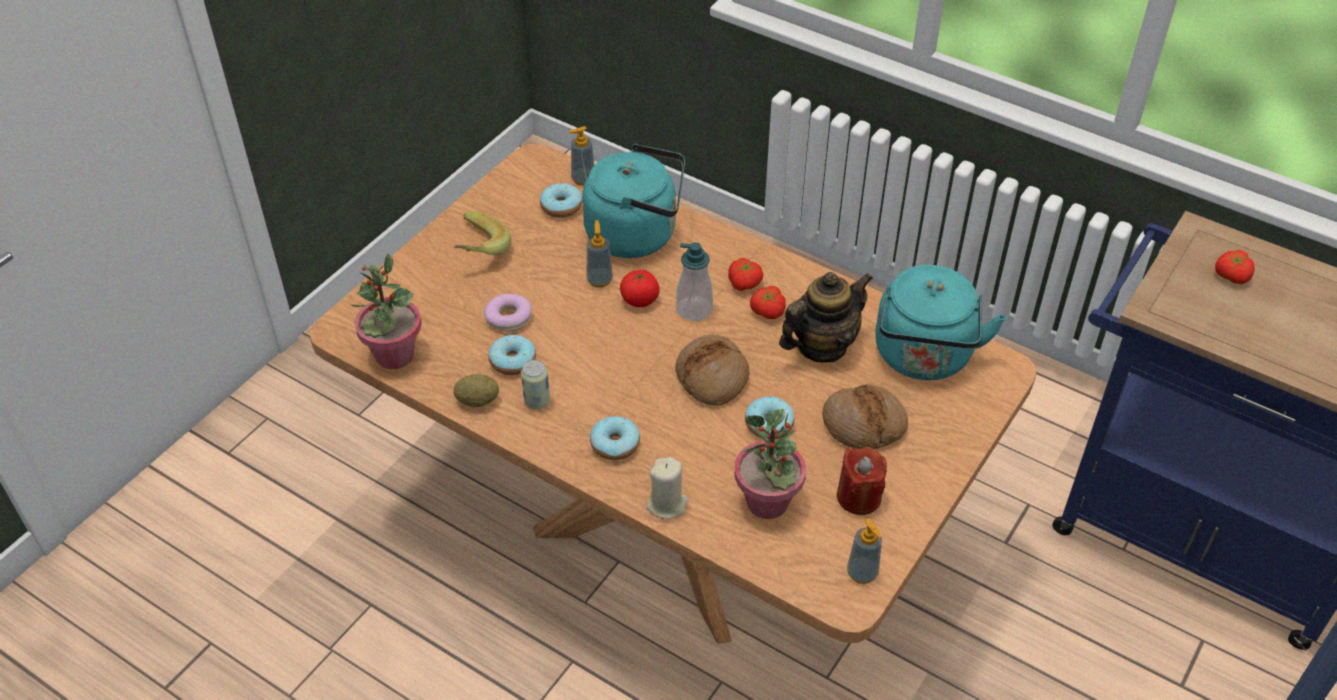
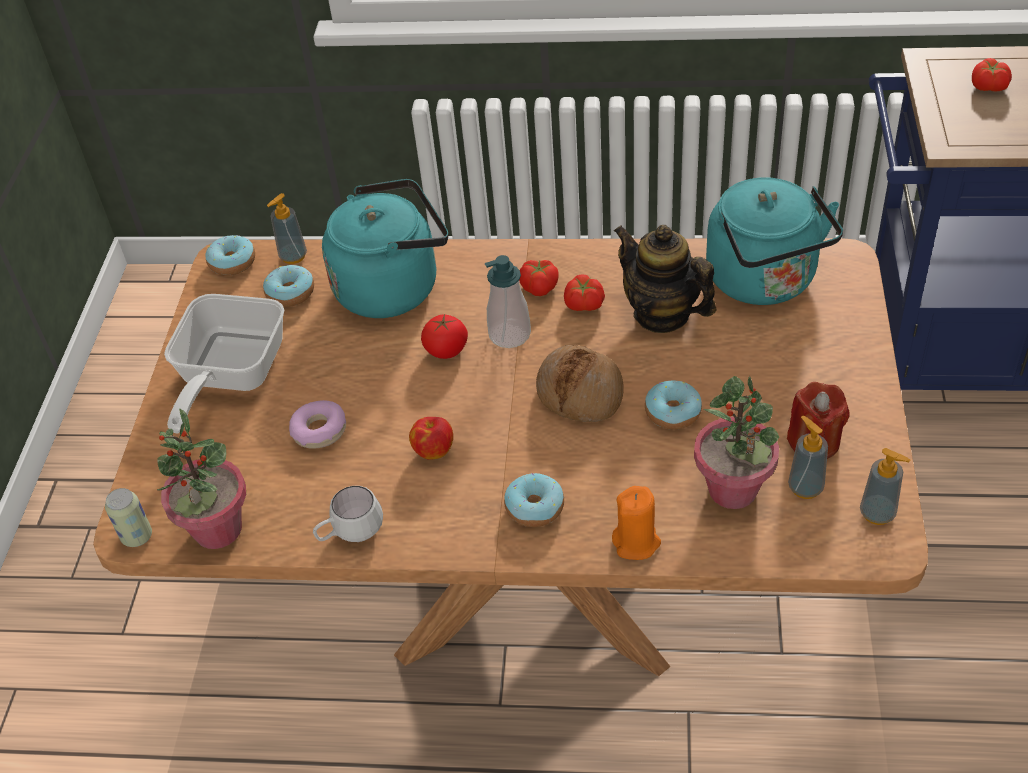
camera: 25 degrees left, 0 degrees up
potato [453,374,499,407] -> white mug [313,486,383,542]
banana [454,212,511,255] -> frying pan [164,294,284,433]
donut [489,335,536,375] -> donut moved to [205,235,255,276]
can [521,360,550,410] -> can moved to [105,488,152,547]
soap dispenser [587,220,613,288] -> soap dispenser moved to [788,416,828,499]
beige candle [647,457,688,519] -> orange candle [612,486,661,560]
teapot [779,272,873,362] -> teapot turned 75 degrees counterclockwise [614,225,716,333]
bread [822,384,908,449] -> none
none -> apple [409,417,453,460]

